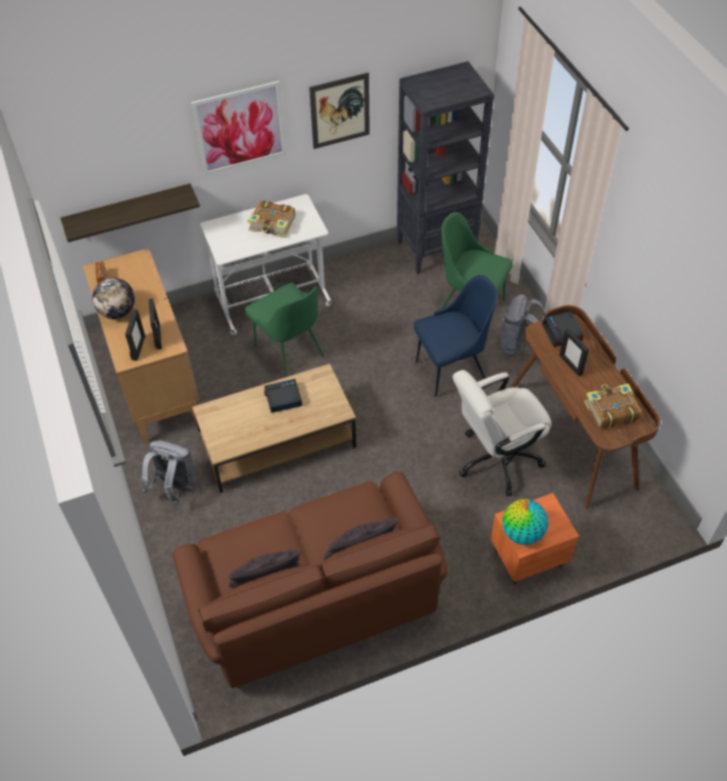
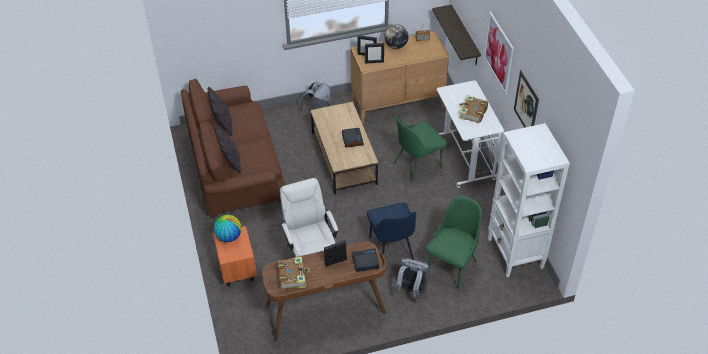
camera: 95 degrees right, 5 degrees down
black bookcase [397,61,494,274] -> white bookcase [488,123,570,277]

